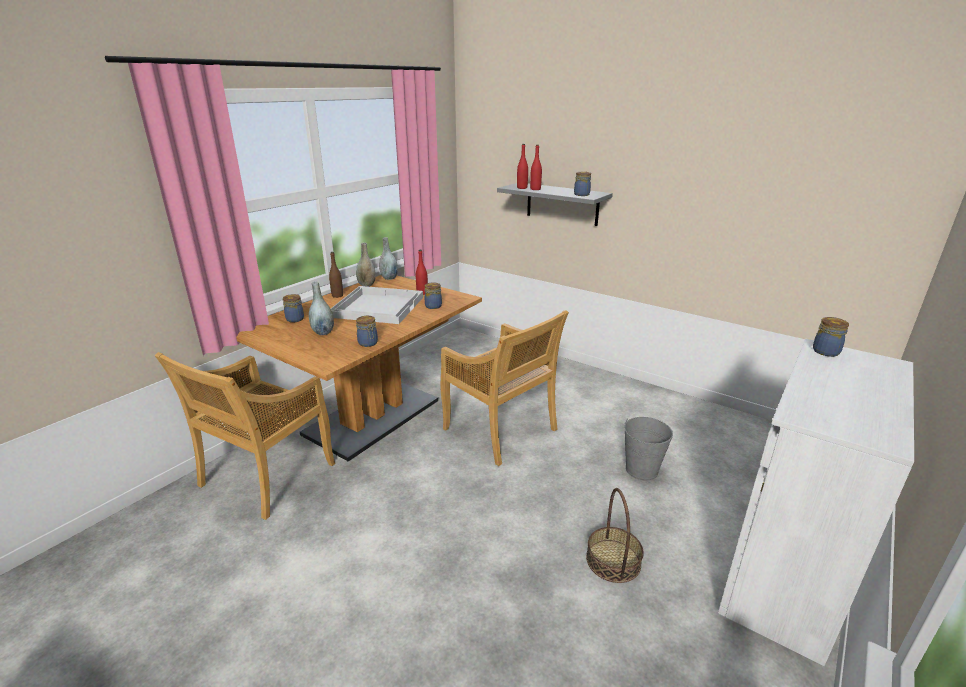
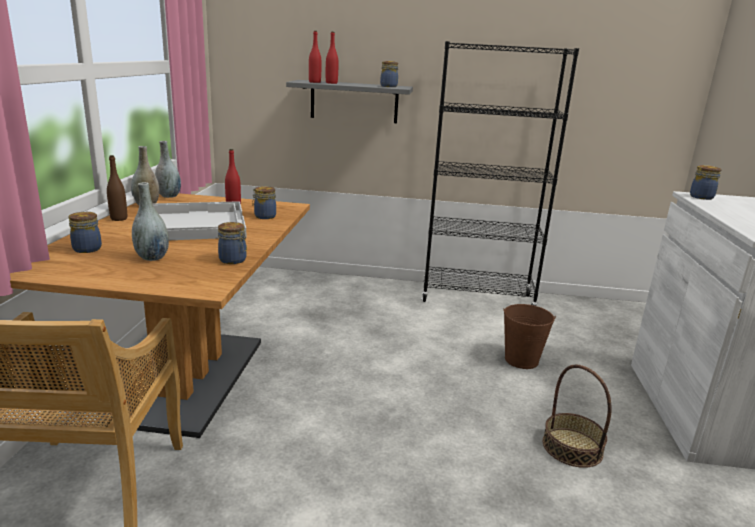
camera: 30 degrees left, 5 degrees down
beige chair [440,310,569,466] -> none
grey bucket [624,417,673,481] -> brown bucket [503,304,556,369]
none -> black bookcase [422,41,579,306]

